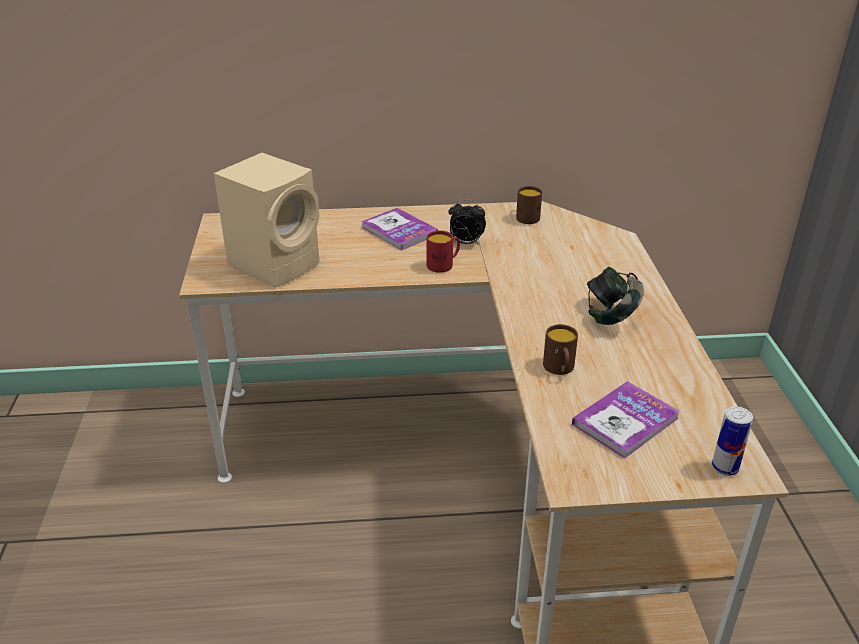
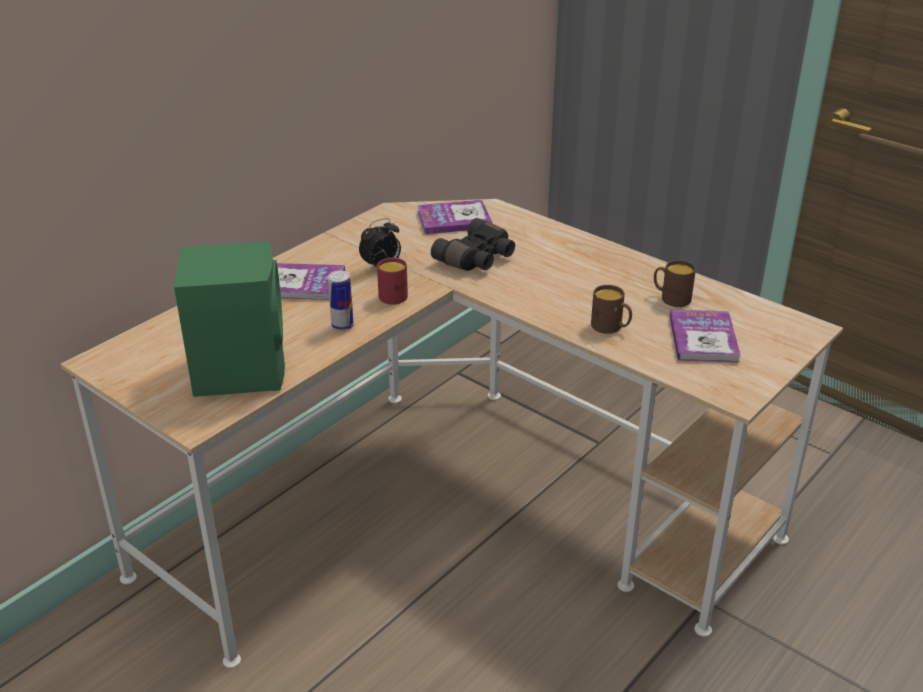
camera: 45 degrees left, 0 degrees up
beige speaker [214,153,320,288] -> green speaker [174,241,285,397]
brown mug [516,186,542,224] -> brown mug moved to [654,260,696,307]
headphones [587,267,644,325] -> none
can [712,407,753,476] -> can moved to [328,270,354,331]
none -> book [417,200,492,234]
none -> black binoculars [431,218,515,271]

